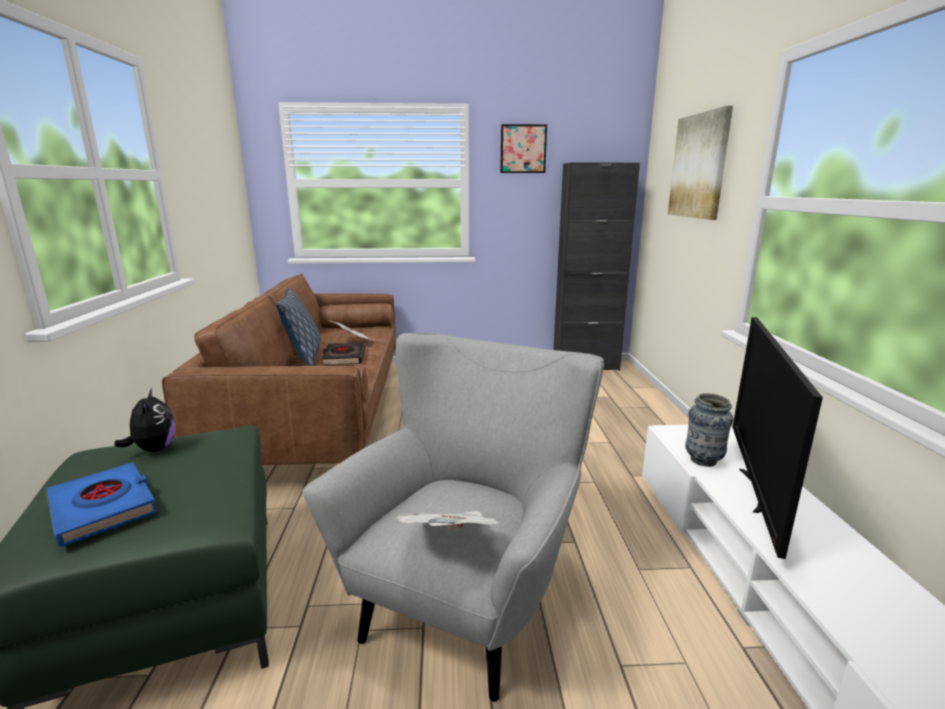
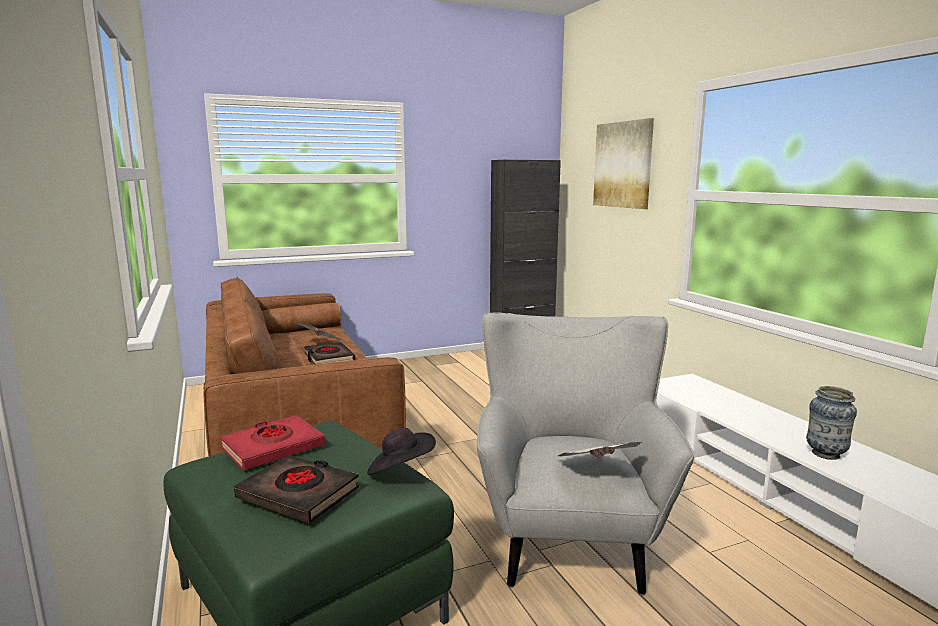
camera: 20 degrees left, 5 degrees down
blue book [45,462,157,547] -> black book [234,455,359,524]
plush toy [115,388,175,452] -> red book [220,415,325,470]
pillow [276,288,321,366] -> none
picture [500,124,547,173] -> none
vase [685,393,733,467] -> vase moved to [806,386,857,460]
television [732,317,823,559] -> none
none -> black hat [367,428,436,475]

